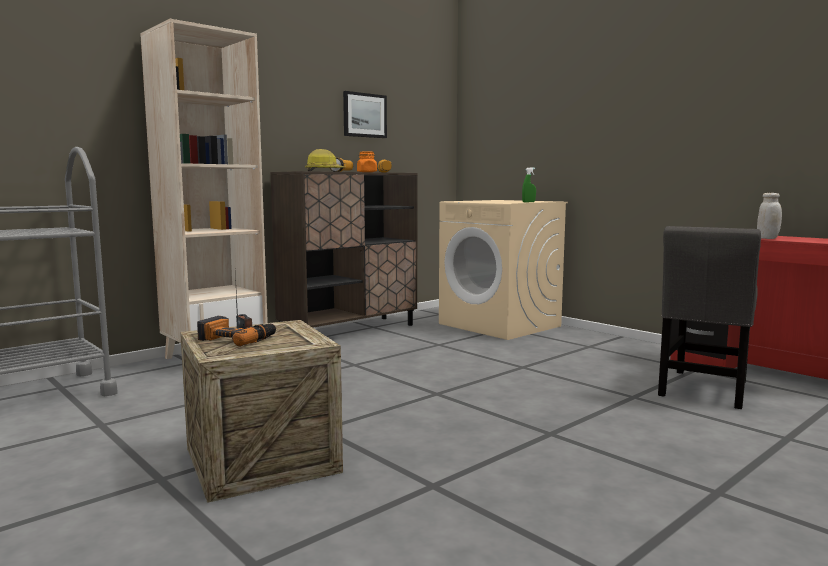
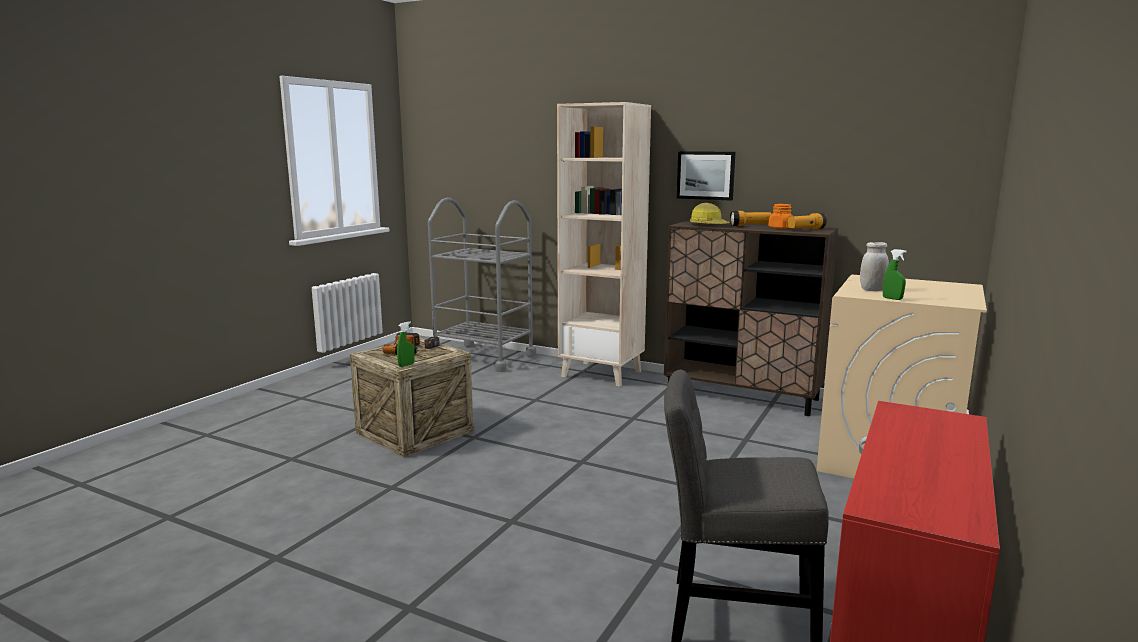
camera: 70 degrees right, 5 degrees up
picture [343,91,387,138] -> picture moved to [677,151,736,201]
white jar [757,193,782,239] -> white jar moved to [860,242,889,291]
none -> green spray bottle [397,322,415,367]

